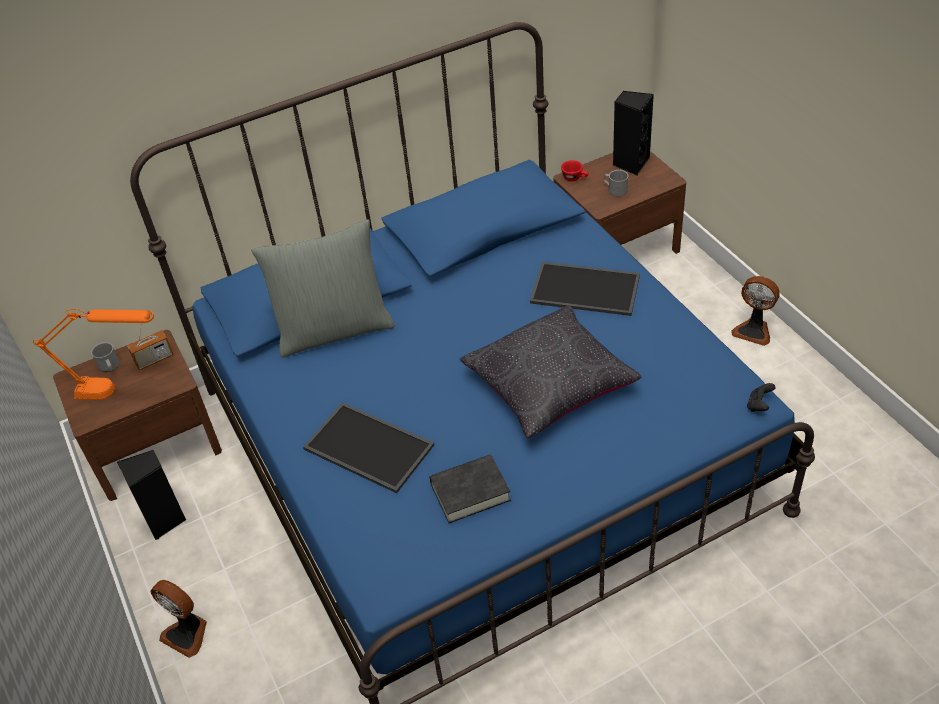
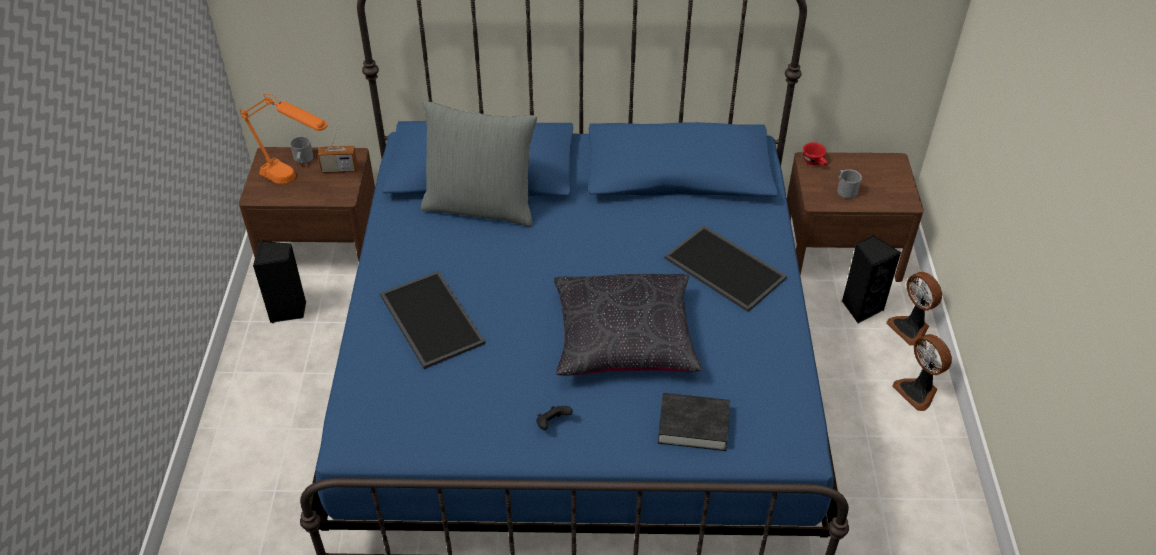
camera: 25 degrees right, 0 degrees up
fan [151,580,207,658] -> fan moved to [886,272,942,346]
black book [429,454,511,523] -> black book moved to [658,393,730,451]
black speaker [613,91,654,176] -> black speaker moved to [842,235,901,323]
black game controller [747,383,776,412] -> black game controller moved to [536,406,573,430]

